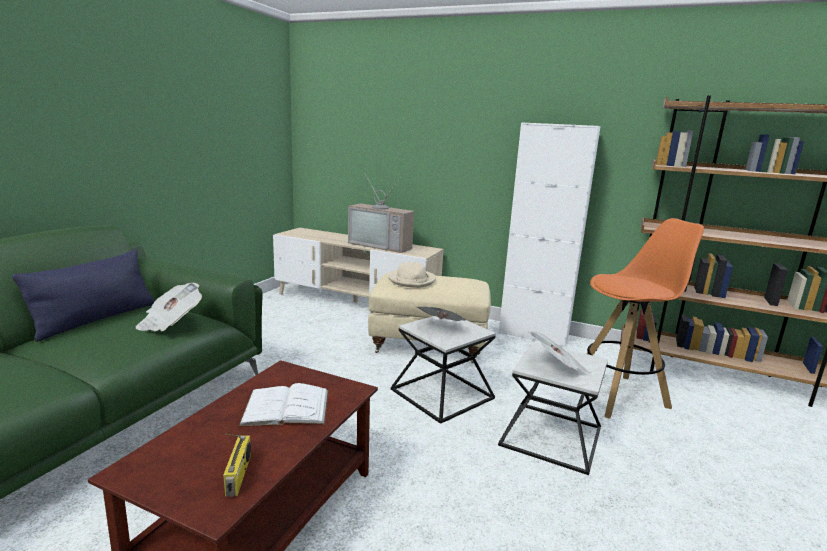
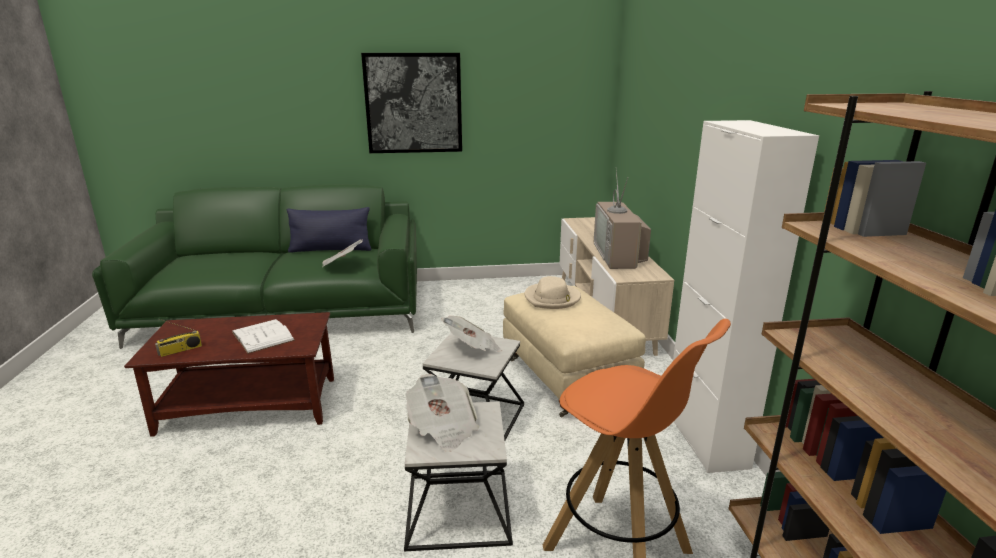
camera: 60 degrees right, 5 degrees up
none -> picture [361,53,462,153]

